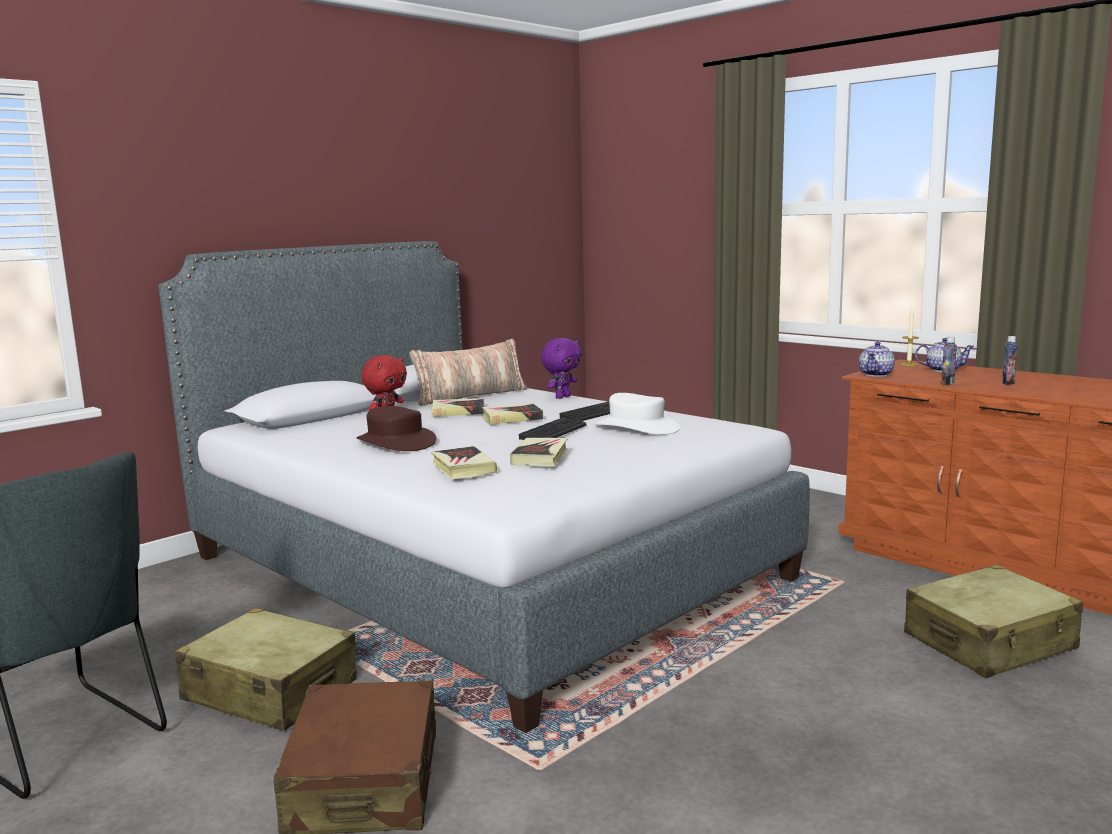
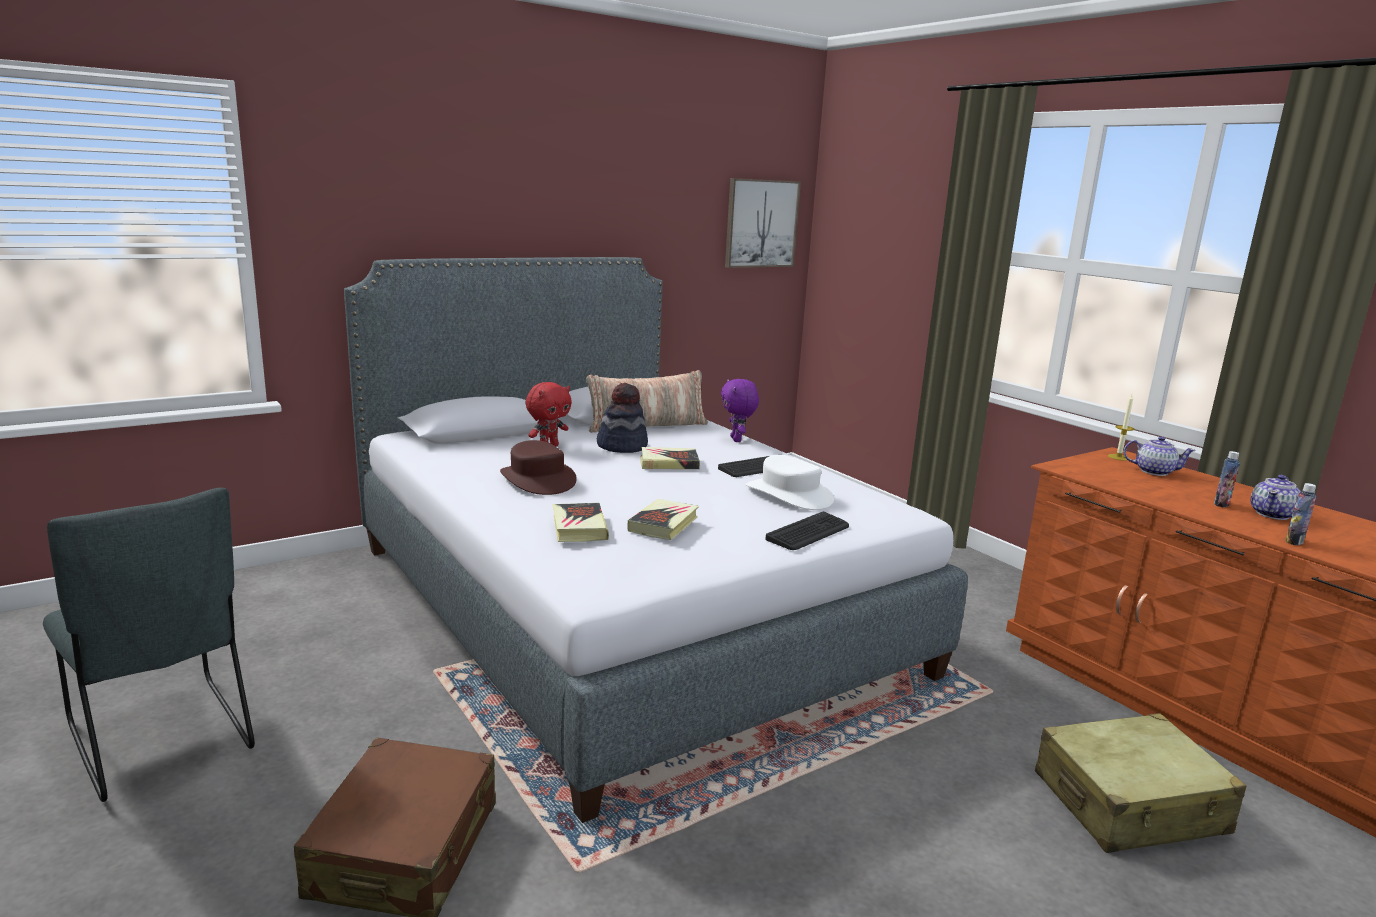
camera: 10 degrees right, 5 degrees up
beige suitcase [175,608,357,731] -> none
book [432,398,485,417] -> hat [597,383,648,453]
keyboard [519,417,587,440] -> keyboard moved to [765,512,849,550]
purple plush toy [541,338,582,399] -> purple plush toy turned 120 degrees clockwise [721,379,759,442]
teapot [859,342,895,377] -> teapot moved to [1250,475,1301,520]
bottle [941,337,957,385] -> bottle moved to [1285,483,1317,545]
none -> picture [725,178,801,268]

